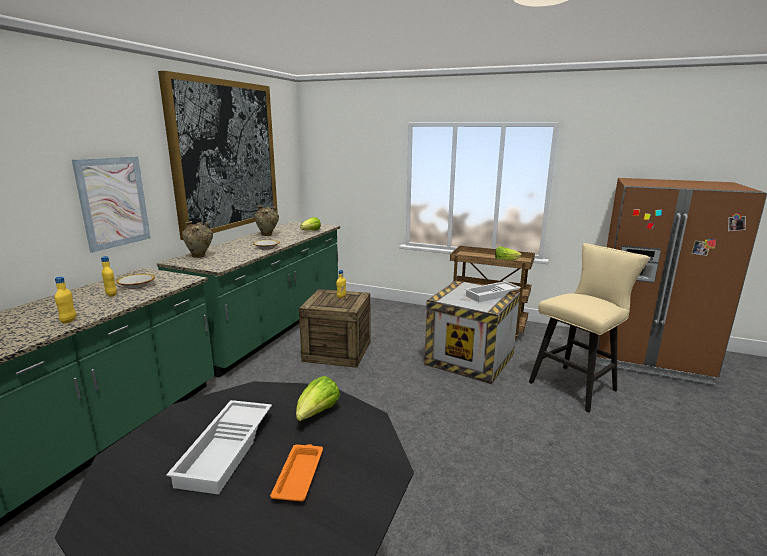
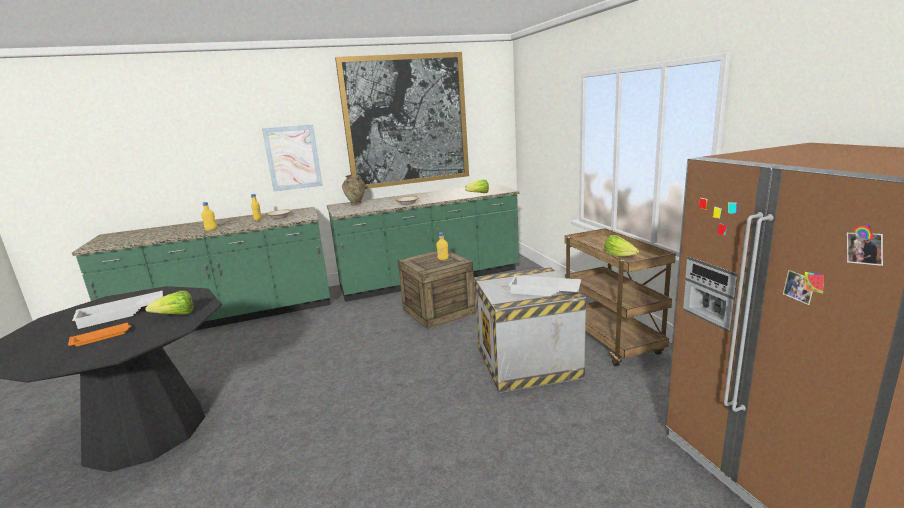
camera: 50 degrees right, 0 degrees up
beige vase [255,205,279,236] -> none
beige stool [529,243,650,413] -> none

